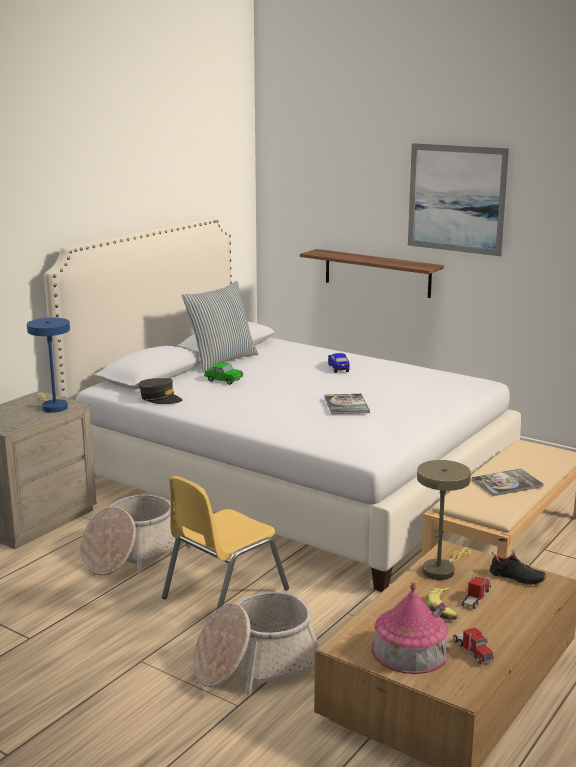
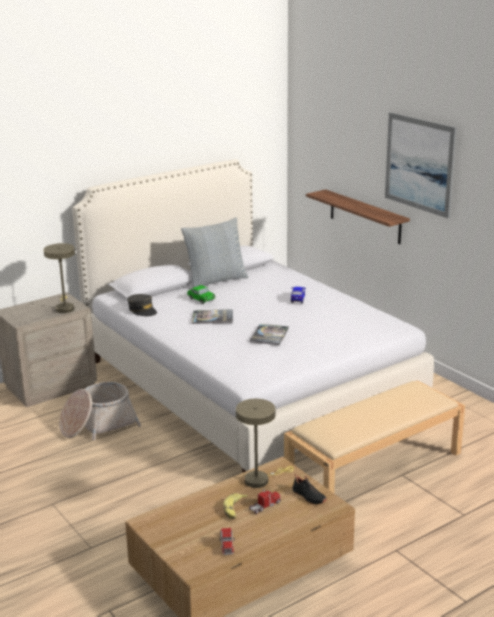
camera: 20 degrees right, 5 degrees up
blue table lamp [27,317,70,413] -> beige table lamp [44,243,75,313]
yellow chair [162,476,289,611] -> none
basket [193,592,319,695] -> none
toy house [372,582,449,674] -> none
book [472,468,543,496] -> book moved to [192,309,233,324]

